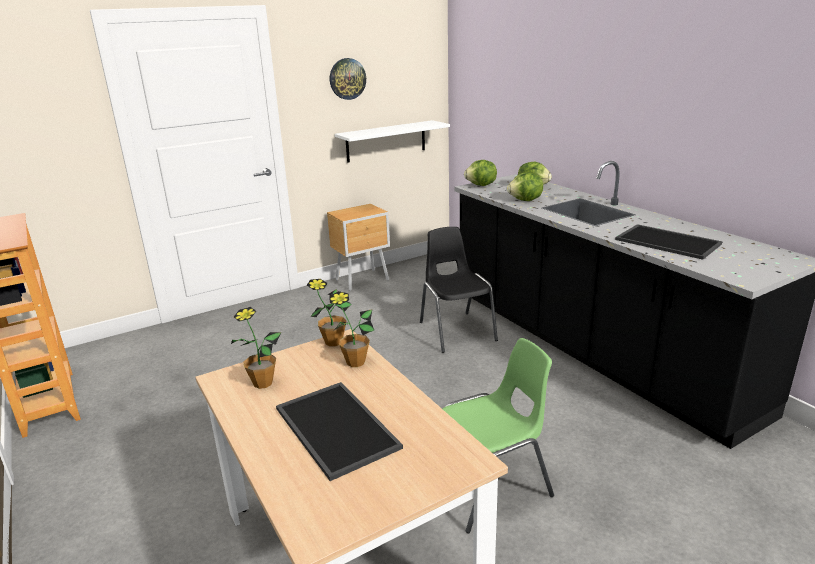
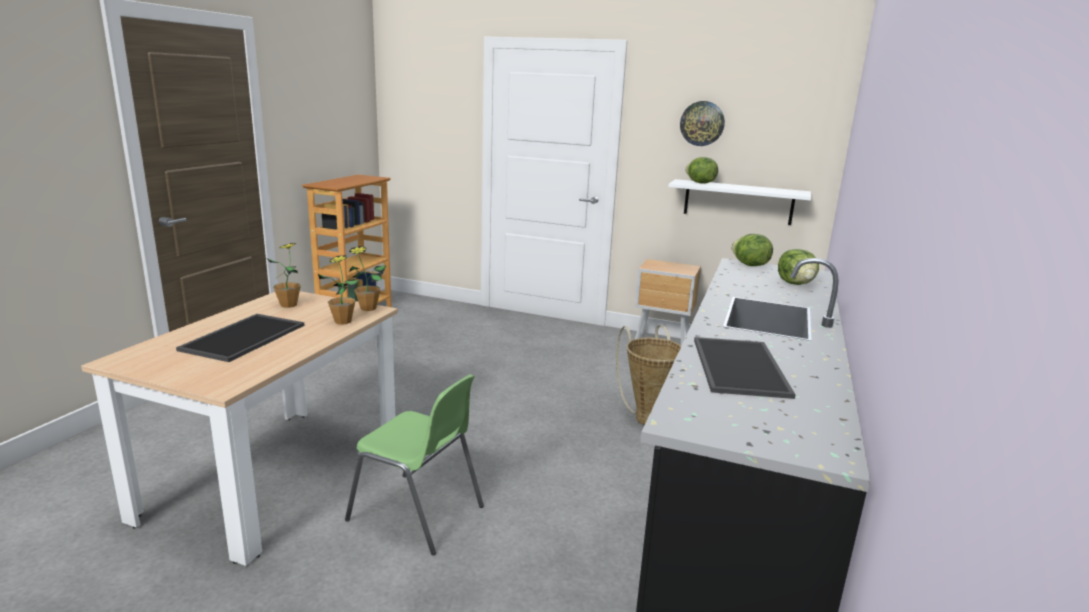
camera: 50 degrees right, 5 degrees down
black chair [420,227,498,353] -> basket [616,325,681,425]
lettuce [507,173,543,201] -> lettuce moved to [685,157,718,184]

